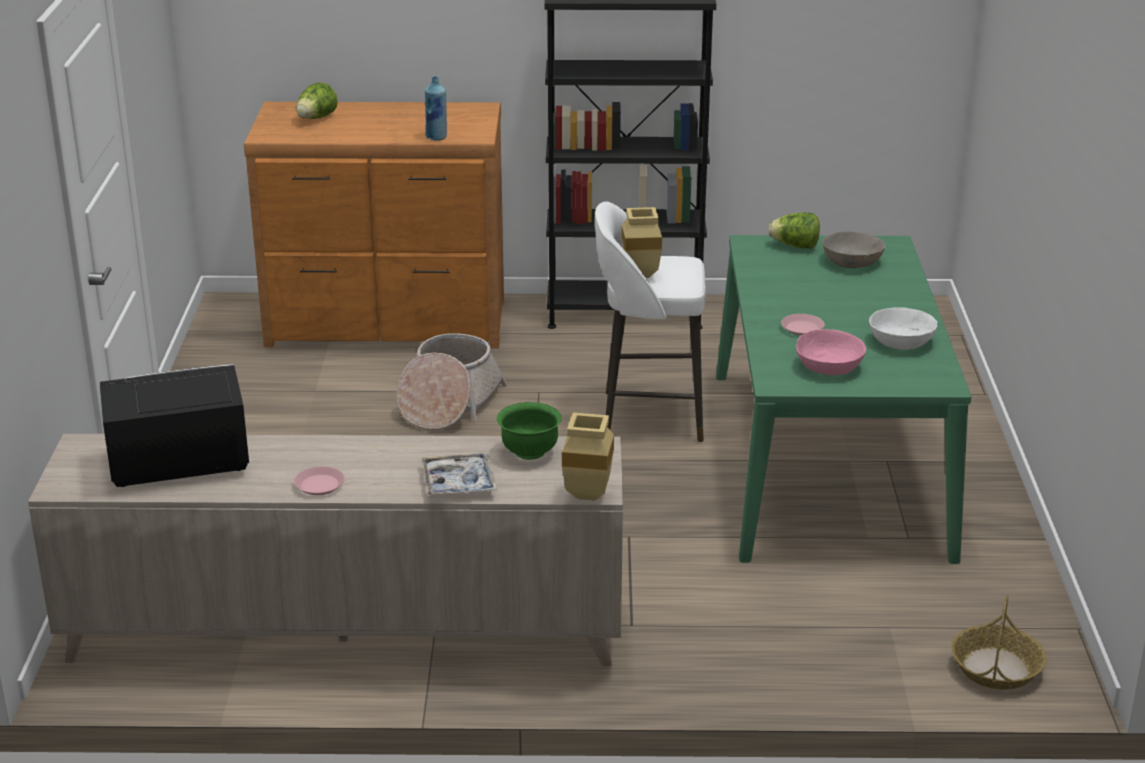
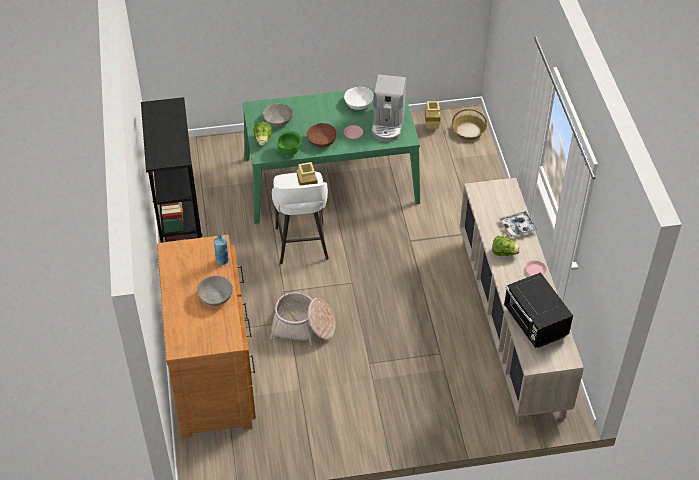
camera: 100 degrees left, 20 degrees up
lettuce [296,83,338,119] -> lettuce moved to [492,236,520,256]
green bowl [497,402,562,460] -> green bowl moved to [276,131,302,155]
beige vase [562,412,614,501] -> beige vase moved to [425,101,441,130]
pink bowl [796,329,866,375] -> coffee machine [371,75,406,141]
none -> grey bowl [197,276,233,306]
none -> brown bowl [307,123,337,148]

